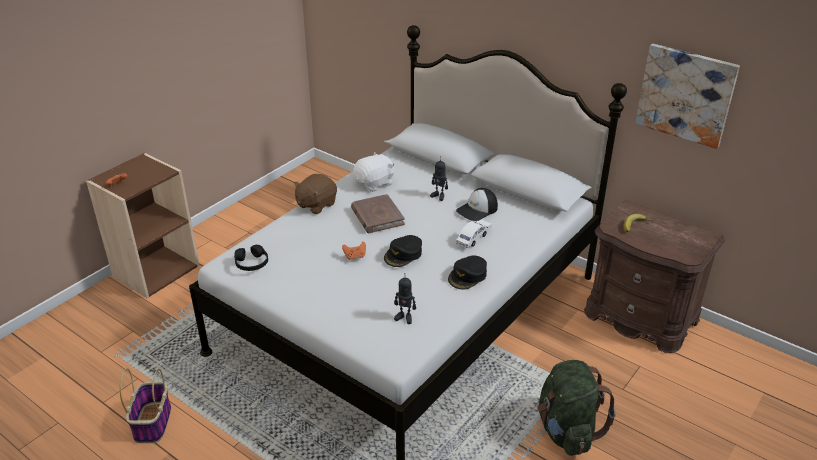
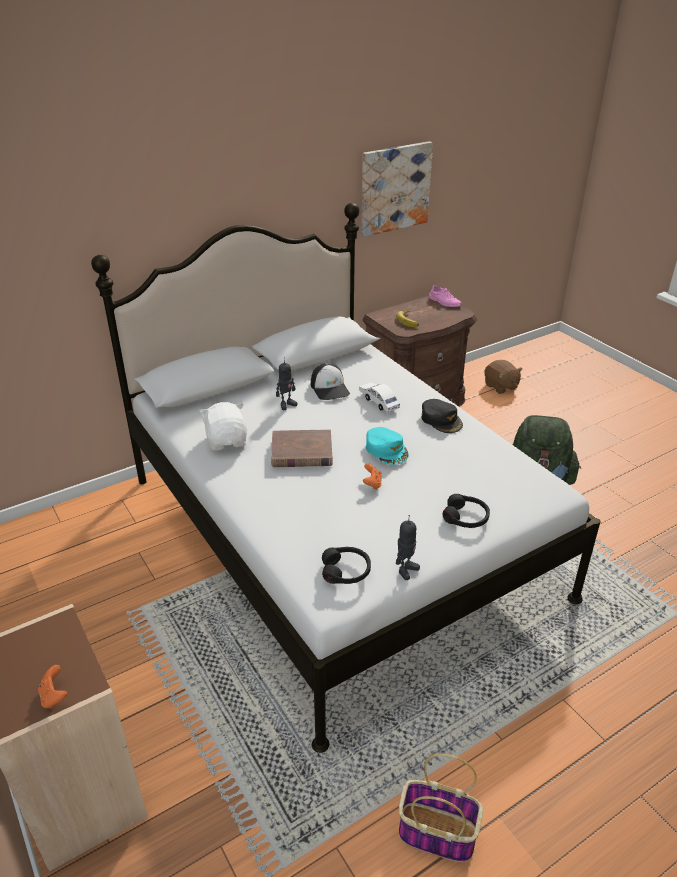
camera: 70 degrees left, 0 degrees up
brown plush toy [294,174,337,214] -> brown plush toy moved to [484,360,522,394]
black cap [384,235,422,267] -> turquoise cap [366,427,409,465]
toy robot [394,278,416,324] -> toy robot moved to [396,515,420,580]
none -> pink shoe [429,284,462,307]
none -> black headphones [443,494,490,528]

